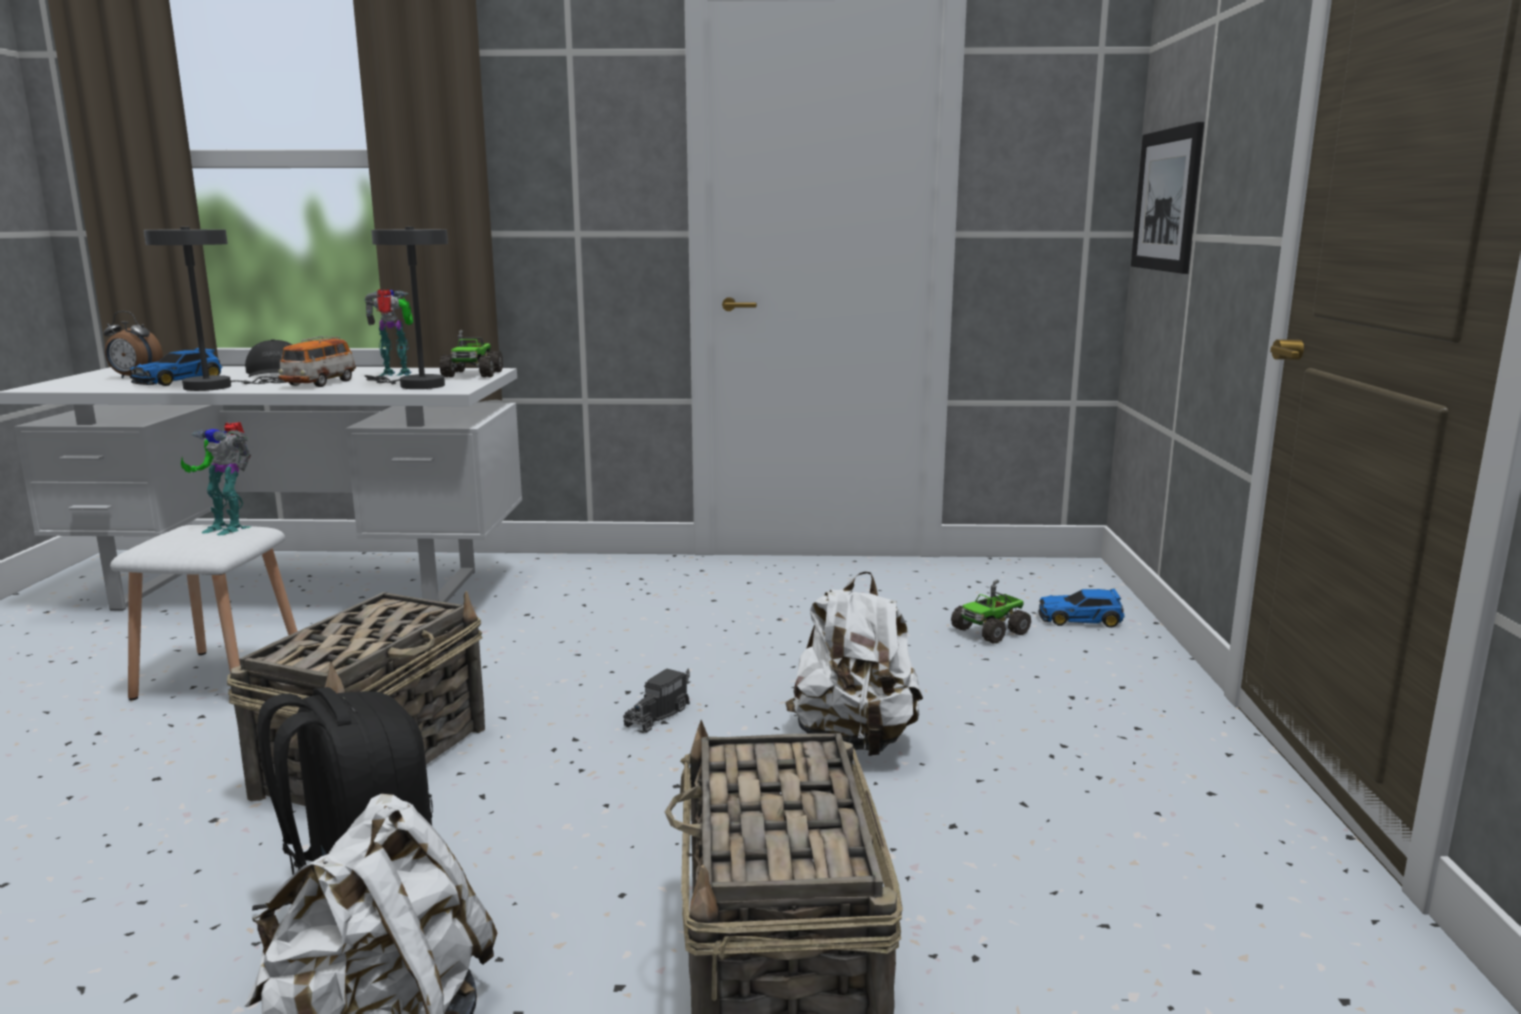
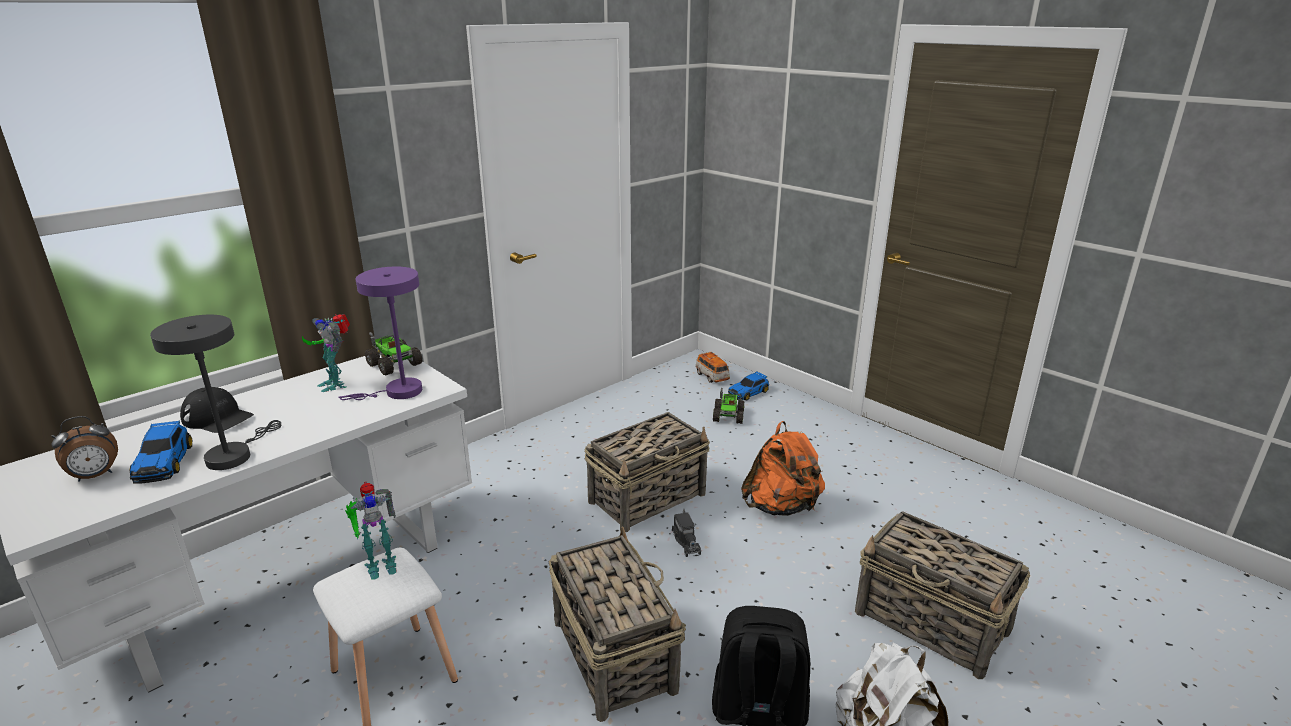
camera: 45 degrees left, 10 degrees up
toy car [278,336,356,387] -> toy car moved to [695,351,730,383]
toy robot [364,289,413,376] -> toy robot turned 75 degrees counterclockwise [302,314,350,392]
grey table lamp [365,227,448,389] -> purple table lamp [338,267,422,400]
white backpack [785,571,923,756] -> orange backpack [741,421,825,516]
picture [1131,122,1204,274] -> none
none -> basket [584,412,710,532]

